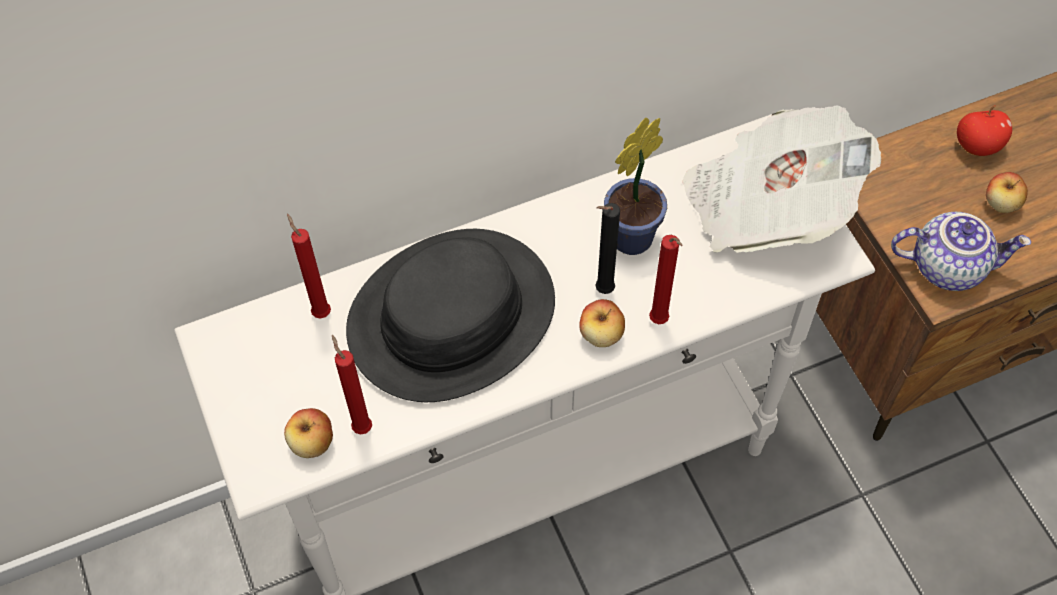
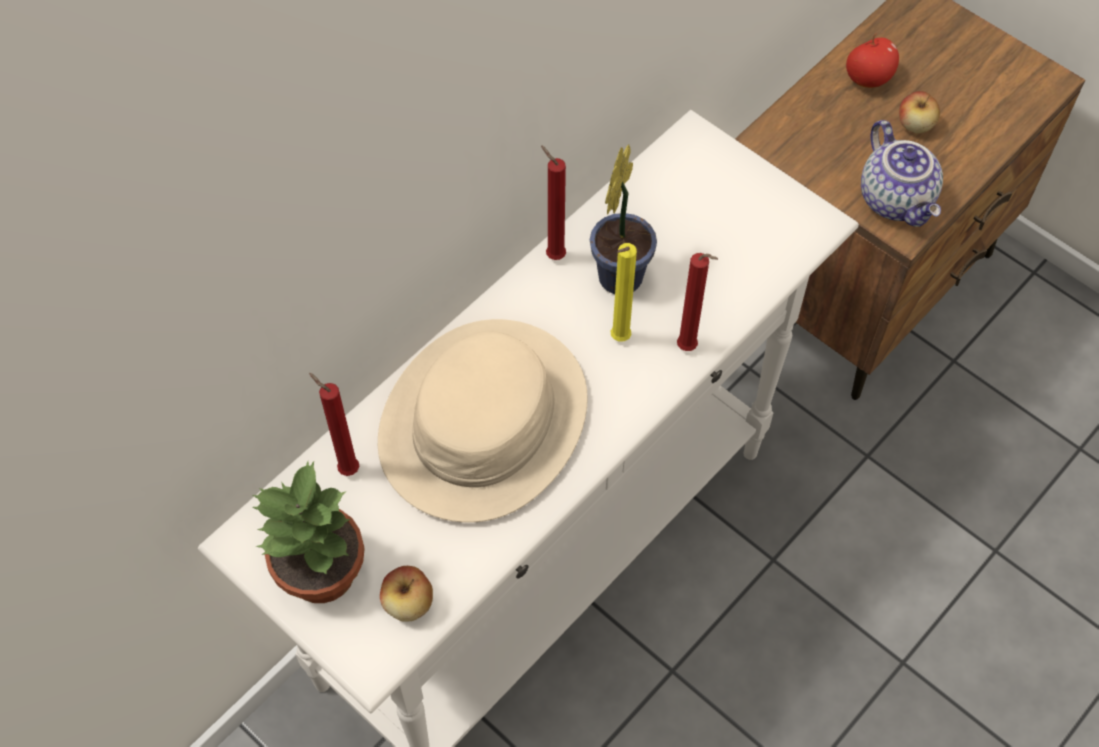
camera: 25 degrees left, 0 degrees up
red candle [332,335,372,435] -> red candle moved to [541,145,566,260]
black hat [346,229,555,402] -> beige hat [378,319,588,523]
apple [579,299,625,347] -> none
black candle [595,203,620,294] -> yellow candle [611,243,637,342]
newspaper [682,106,881,253] -> none
teapot [891,212,1031,291] -> teapot turned 90 degrees clockwise [861,120,943,227]
none -> potted plant [253,461,365,603]

